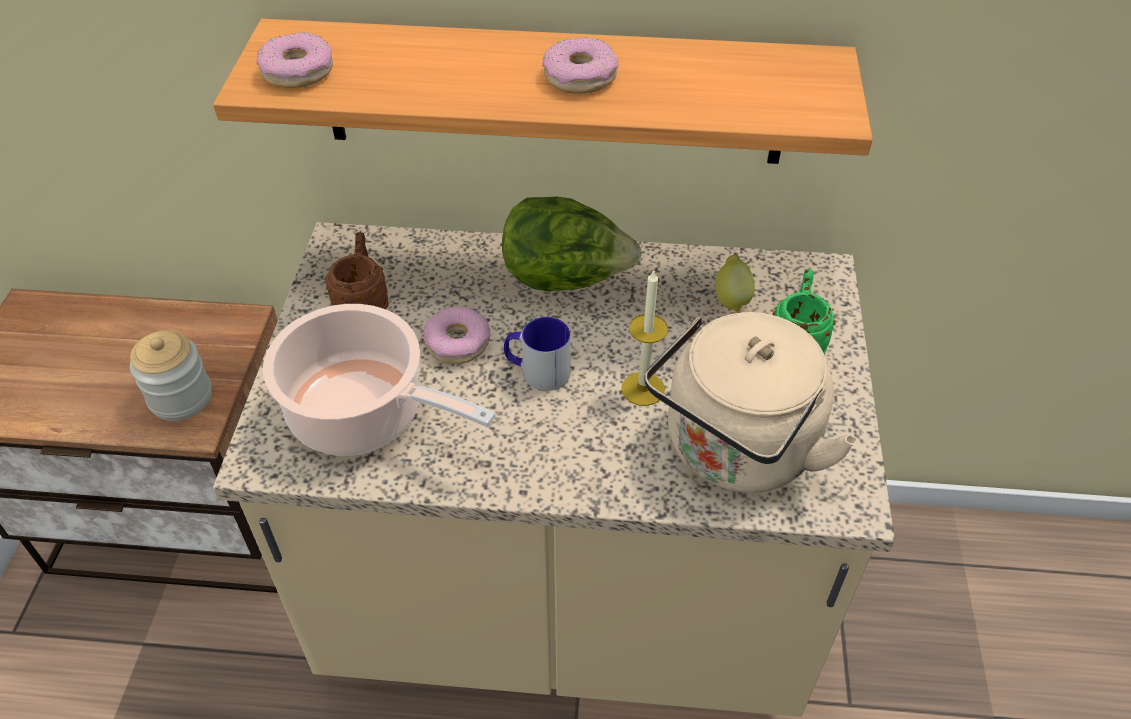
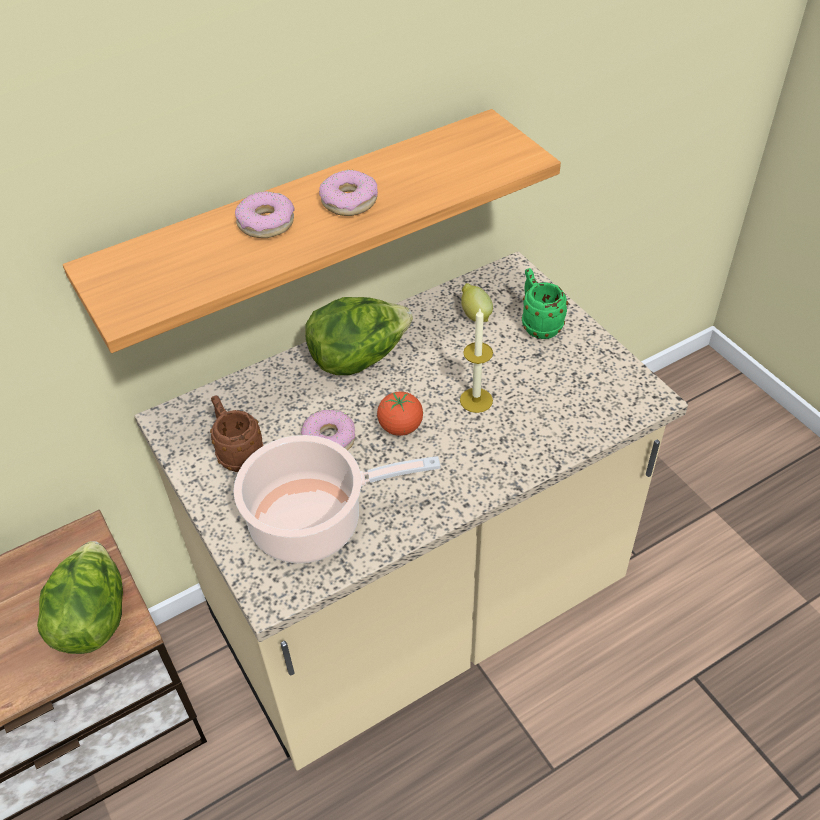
camera: 35 degrees left, 0 degrees up
jar [130,330,212,421] -> lettuce [37,541,123,654]
donut [257,32,333,88] -> donut moved to [235,191,295,238]
mug [504,317,571,391] -> tomato [377,392,423,436]
beige kettle [645,312,858,493] -> none

